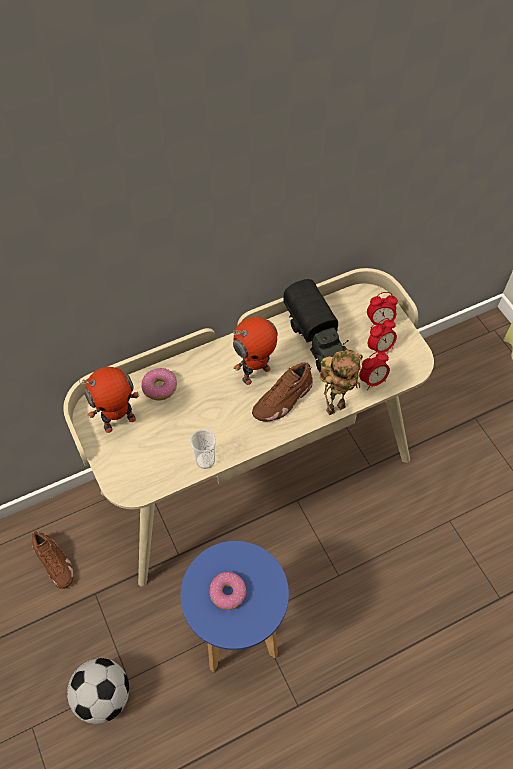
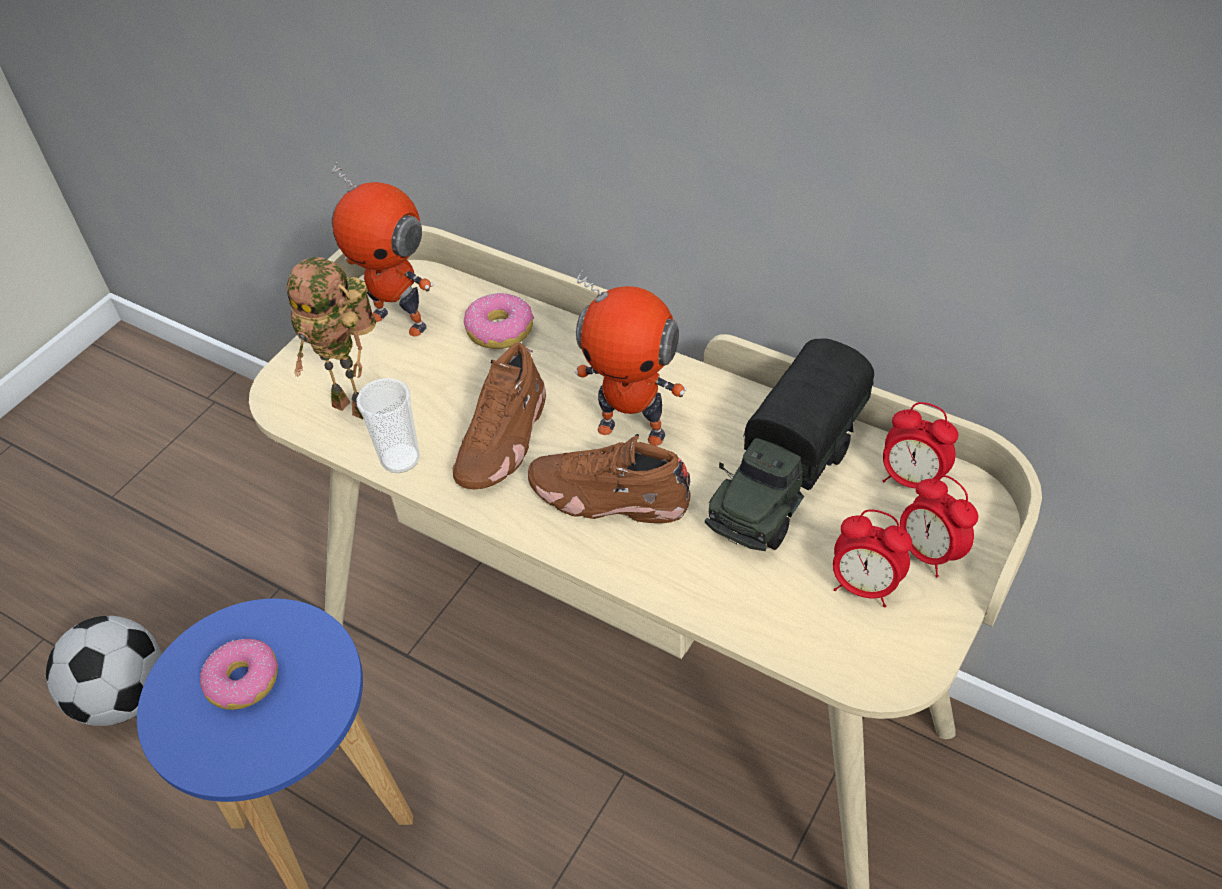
camera: 60 degrees right, 10 degrees down
brown shoe [32,531,74,589] -> brown shoe moved to [453,342,546,489]
toy robot [319,350,363,415] -> toy robot moved to [287,257,376,419]
alarm clock [359,351,390,390] -> alarm clock moved to [883,402,958,489]

